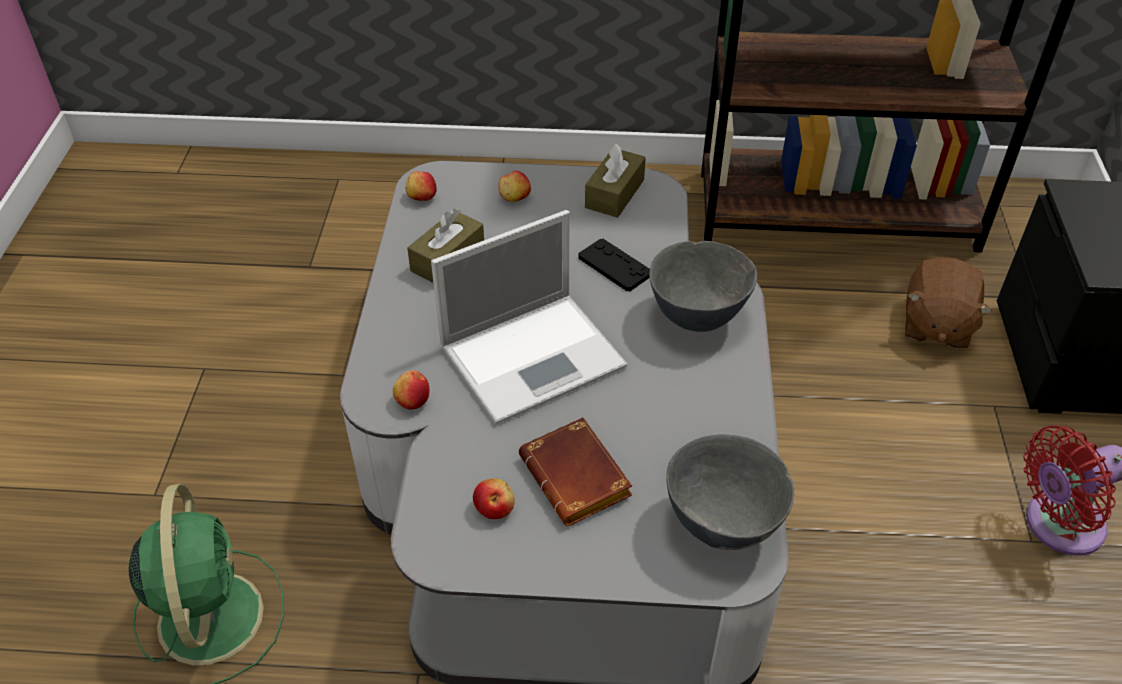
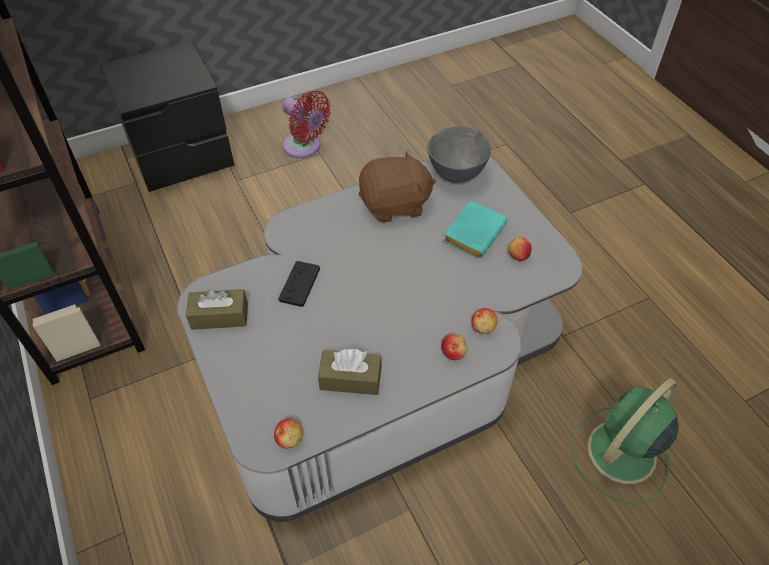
camera: 120 degrees left, 5 degrees up
laptop [431,210,627,425] -> none
apple [498,171,531,202] -> apple moved to [441,334,467,360]
brown book [519,417,632,526] -> turquoise book [443,200,508,259]
grey bowl [649,241,757,332] -> none
brown plush toy [905,257,992,349] -> brown plush toy moved to [359,150,436,223]

